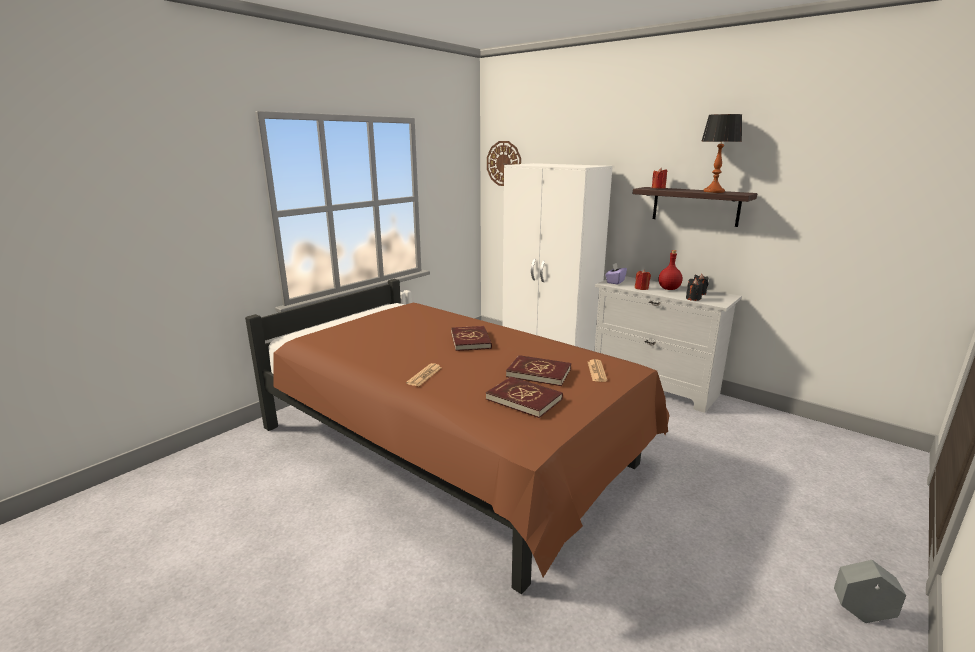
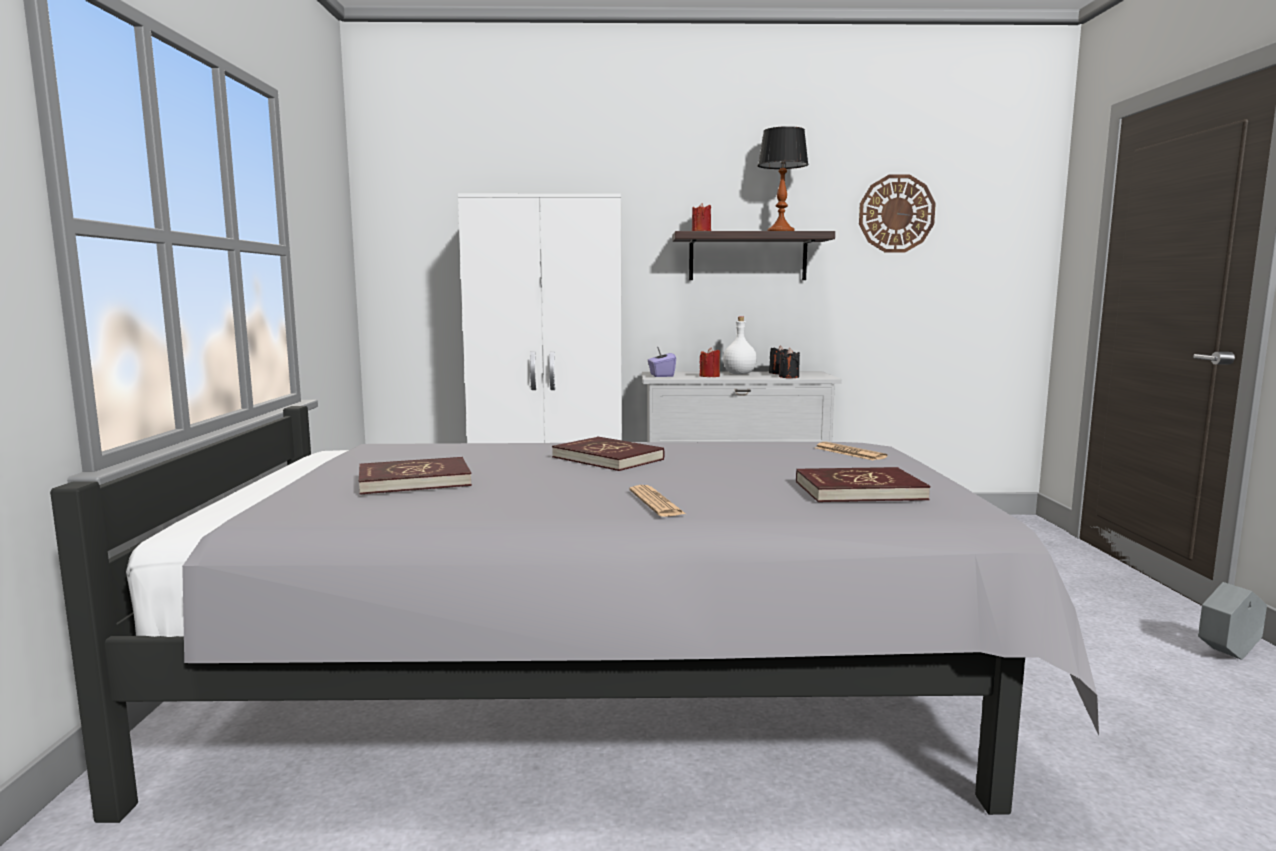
camera: 40 degrees left, 10 degrees down
brown bed [245,279,670,594] -> grey bed [50,406,1099,823]
wall clock [487,141,521,186] -> wall clock moved to [859,174,936,253]
red book [506,355,571,386] -> red book moved to [359,457,472,495]
red bottle [659,250,682,290] -> white bottle [723,317,757,375]

